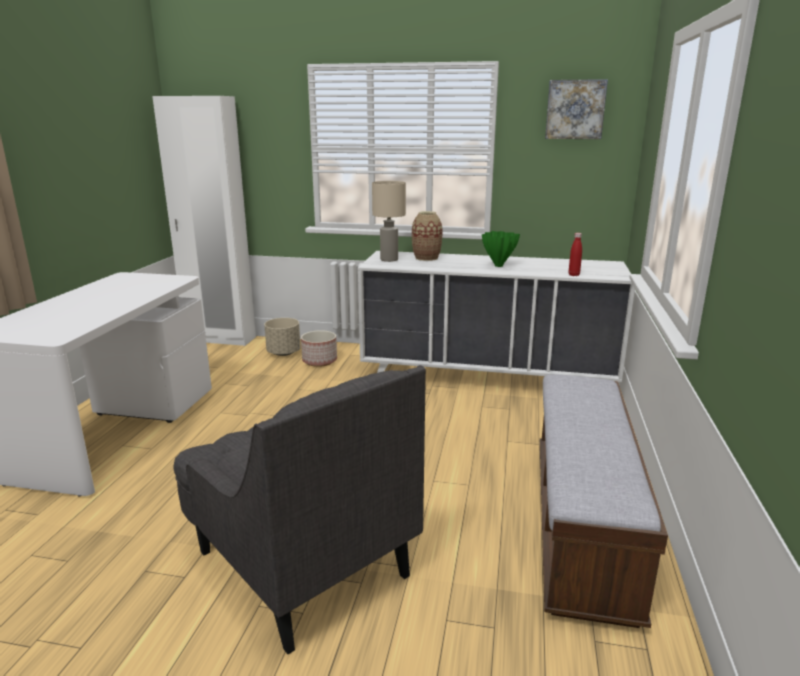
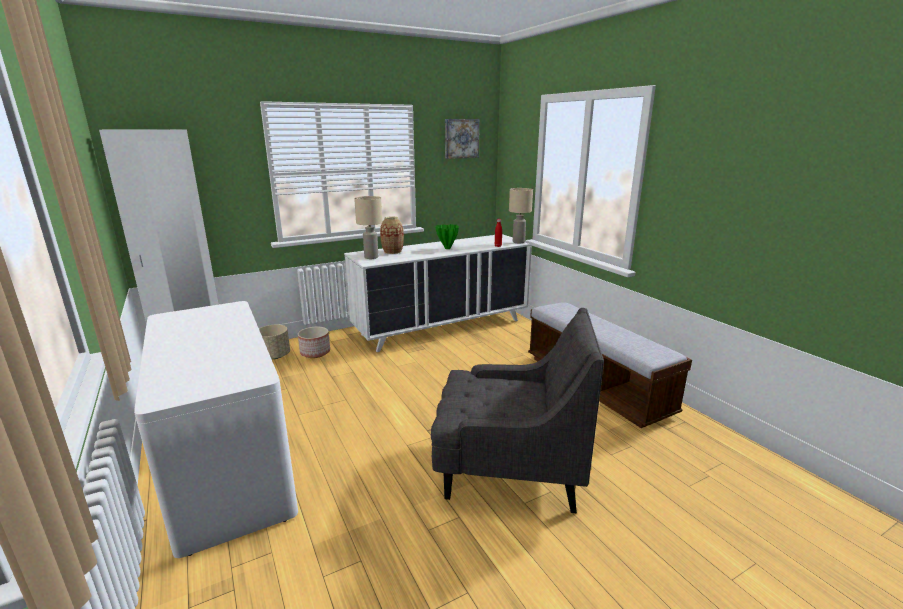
camera: 40 degrees left, 0 degrees up
none -> beige table lamp [509,188,533,243]

